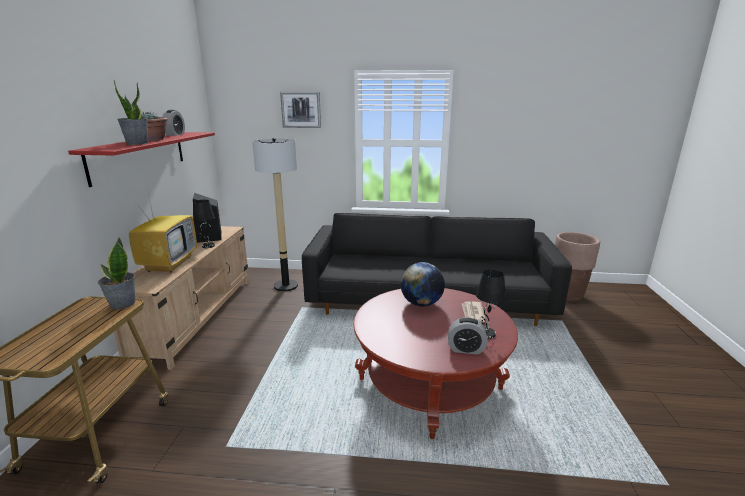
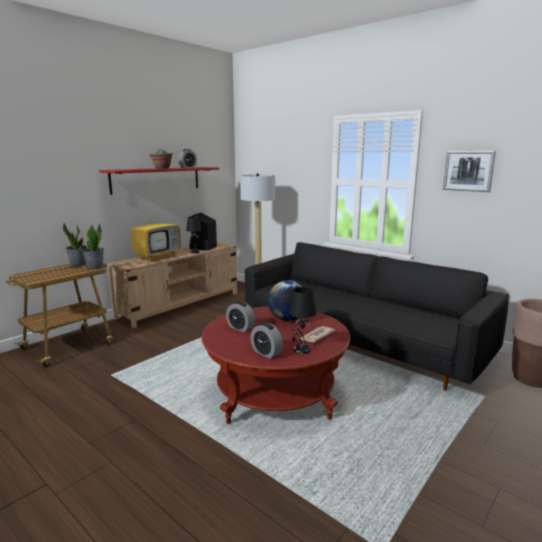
camera: 35 degrees right, 5 degrees down
potted plant [114,81,148,145] -> potted plant moved to [63,222,87,267]
picture [280,92,321,128] -> picture moved to [443,151,496,192]
none -> alarm clock [226,301,255,332]

